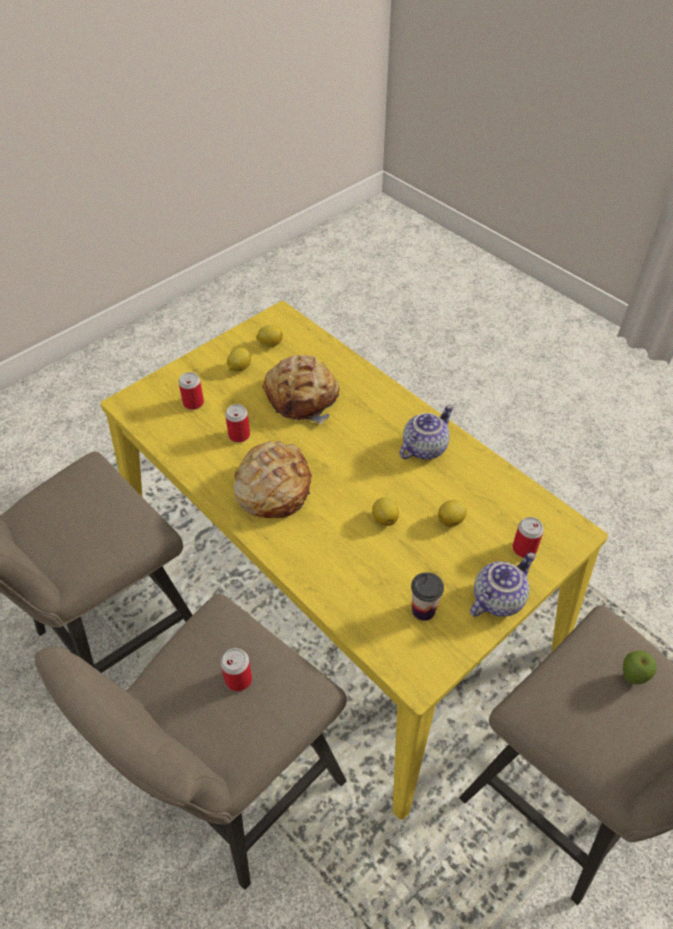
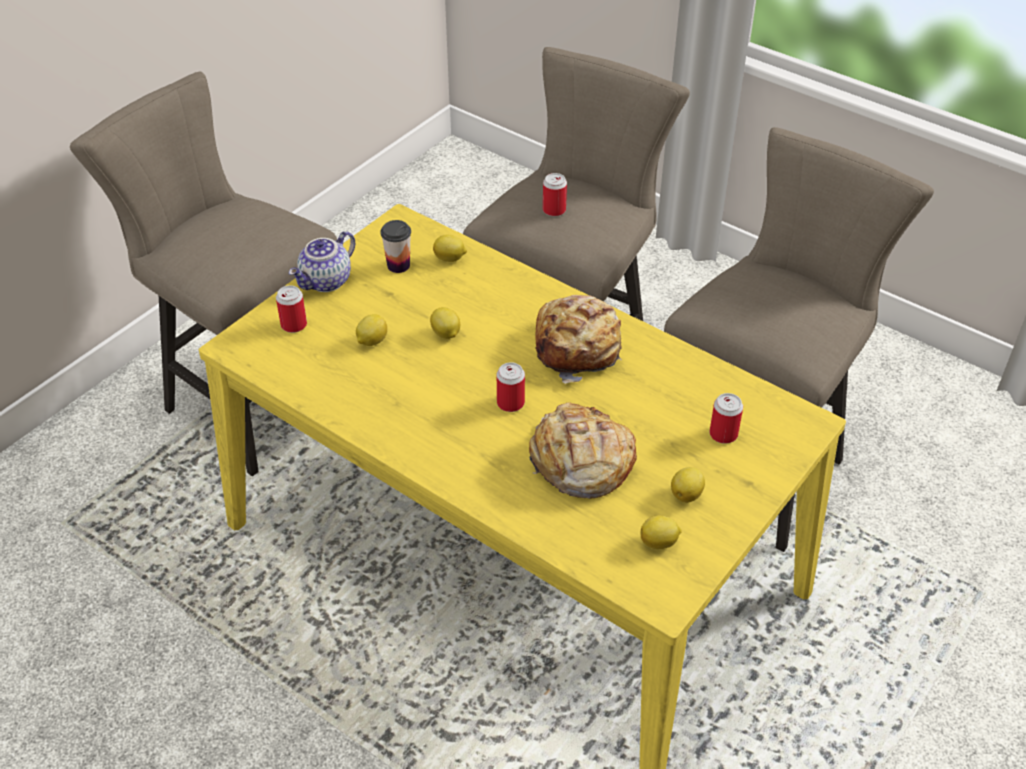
camera: 170 degrees right, 5 degrees down
can [225,404,250,443] -> can moved to [497,362,525,412]
teapot [399,405,454,459] -> none
apple [623,650,657,685] -> none
none -> lemon [433,235,467,262]

